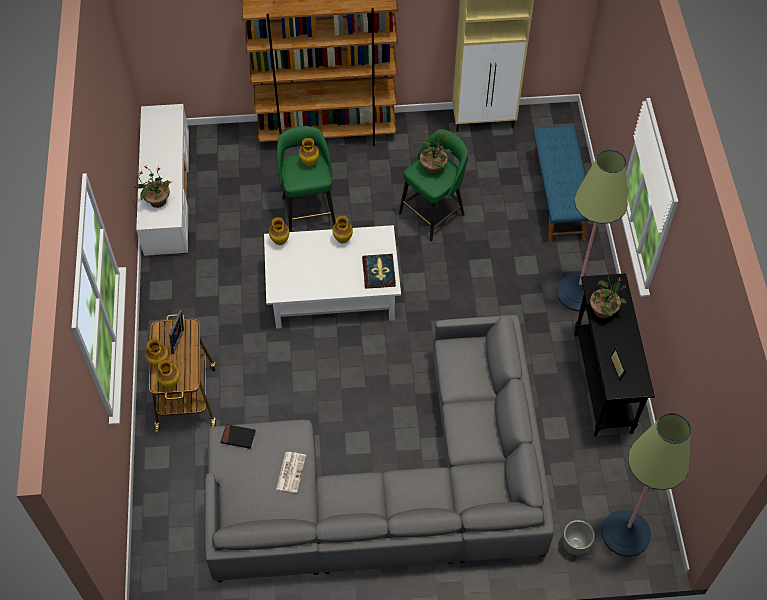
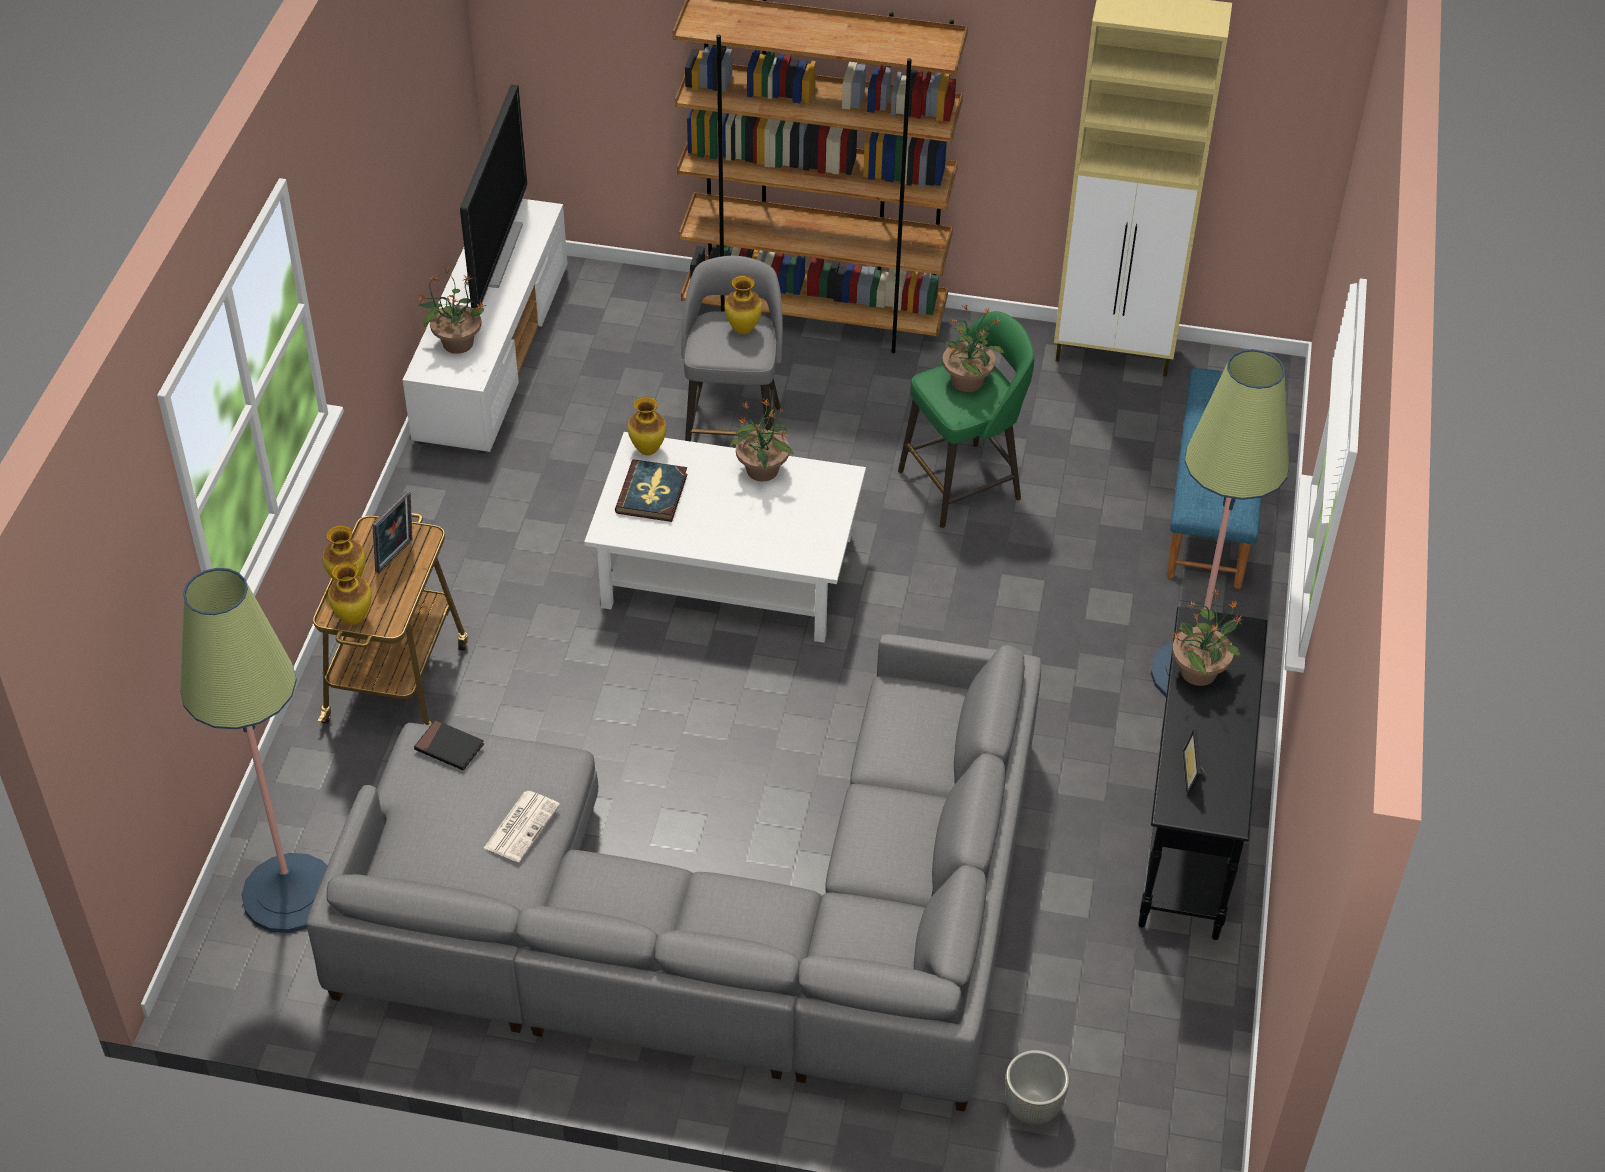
camera: 15 degrees right, 10 degrees down
green stool [277,126,336,232] -> grey stool [681,256,783,441]
vase [332,215,353,244] -> potted plant [729,398,794,482]
book [362,254,396,289] -> book moved to [615,459,687,522]
floor lamp [601,413,691,557] -> floor lamp moved to [180,568,327,933]
none -> television [460,85,527,308]

